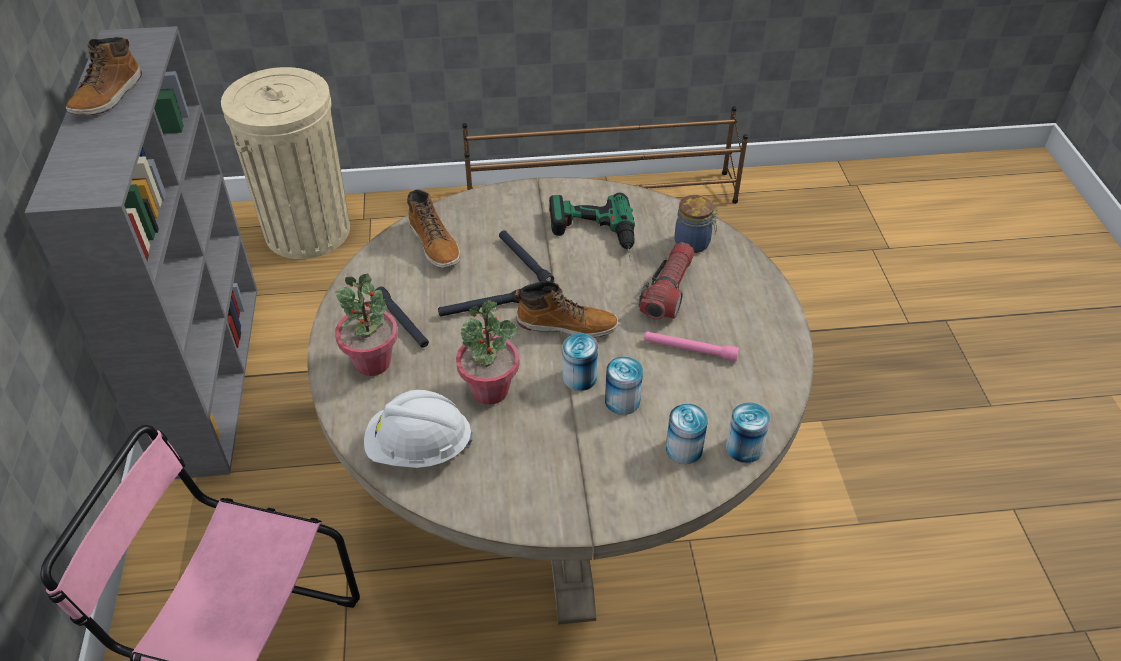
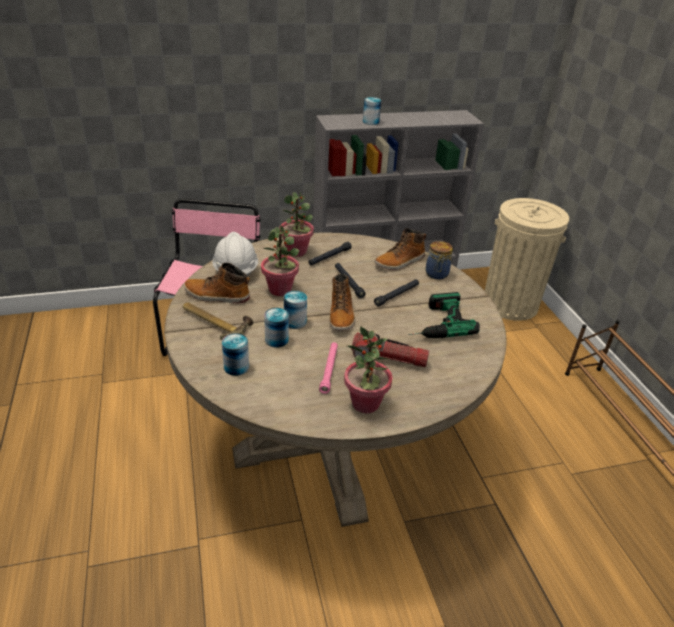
camera: 80 degrees right, 10 degrees down
boot [66,37,142,115] -> boot moved to [184,263,250,303]
jar [674,195,718,253] -> jar moved to [426,241,453,280]
can [726,402,770,463] -> can moved to [363,97,381,125]
none -> hammer [183,302,254,340]
none -> potted plant [344,327,393,413]

